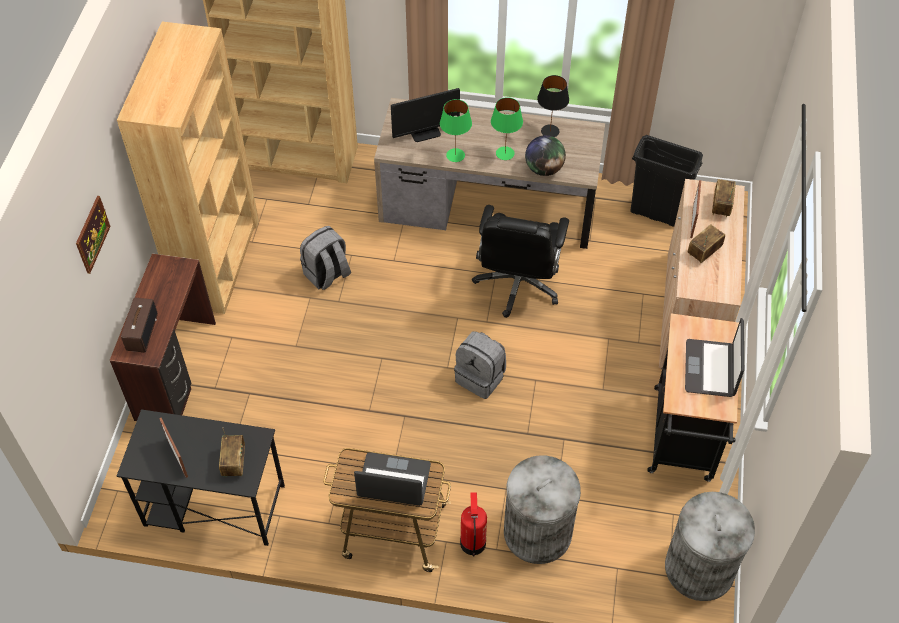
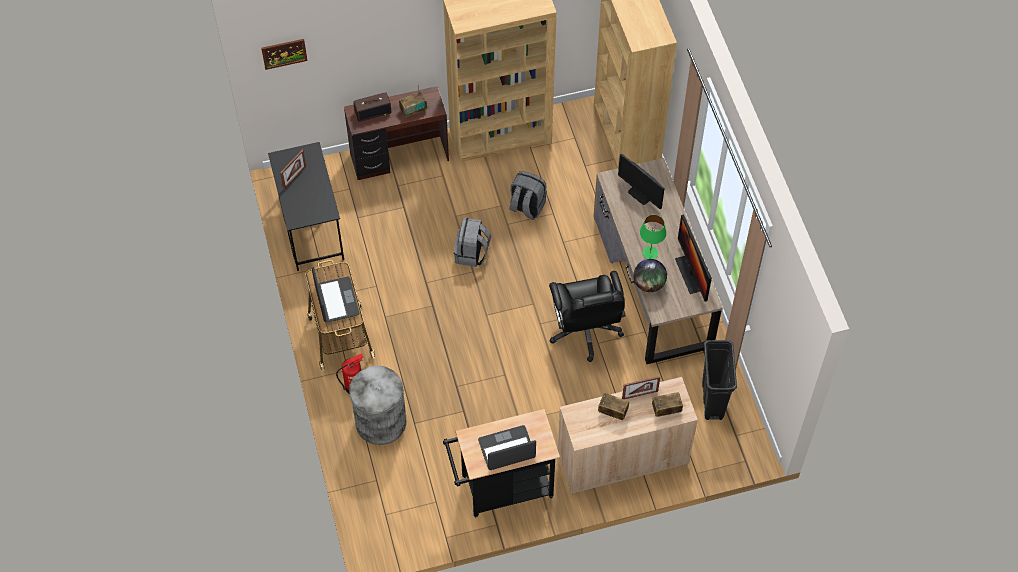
camera: 65 degrees right, 5 degrees up
picture [76,196,111,274] -> picture moved to [261,39,308,70]
radio [219,428,245,477] -> radio moved to [399,85,427,118]
green table lamp [440,99,472,162] -> none
grey backpack [454,331,506,399] -> grey backpack moved to [454,218,491,267]
black office chair [472,205,569,318] -> black office chair turned 90 degrees counterclockwise [549,271,625,362]
black table lamp [537,75,569,137] -> monitor [675,214,712,301]
grey trash can [665,492,755,601] -> none

